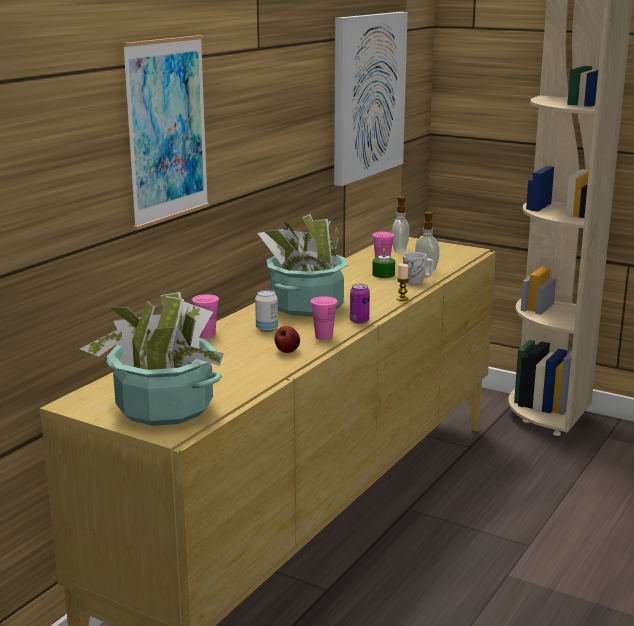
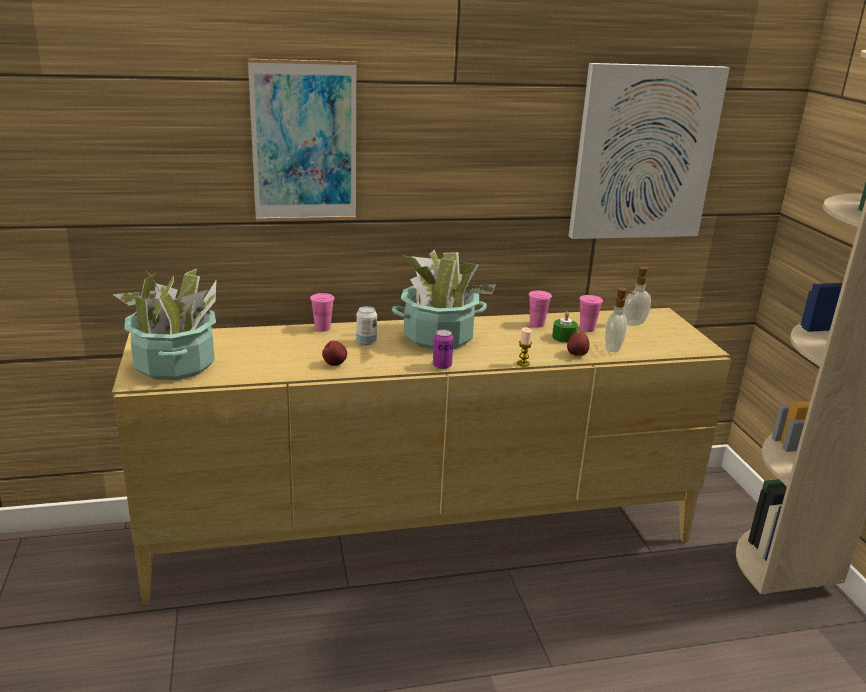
camera: 45 degrees right, 5 degrees up
pink cup [310,296,338,340] -> pink cup moved to [529,290,552,327]
white mug [403,252,434,284] -> apple [567,333,590,356]

